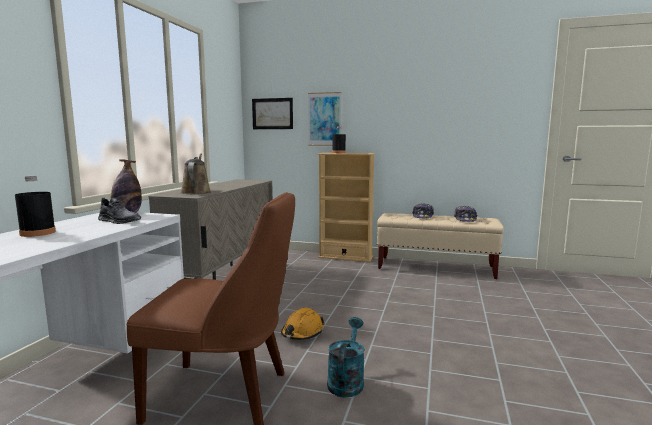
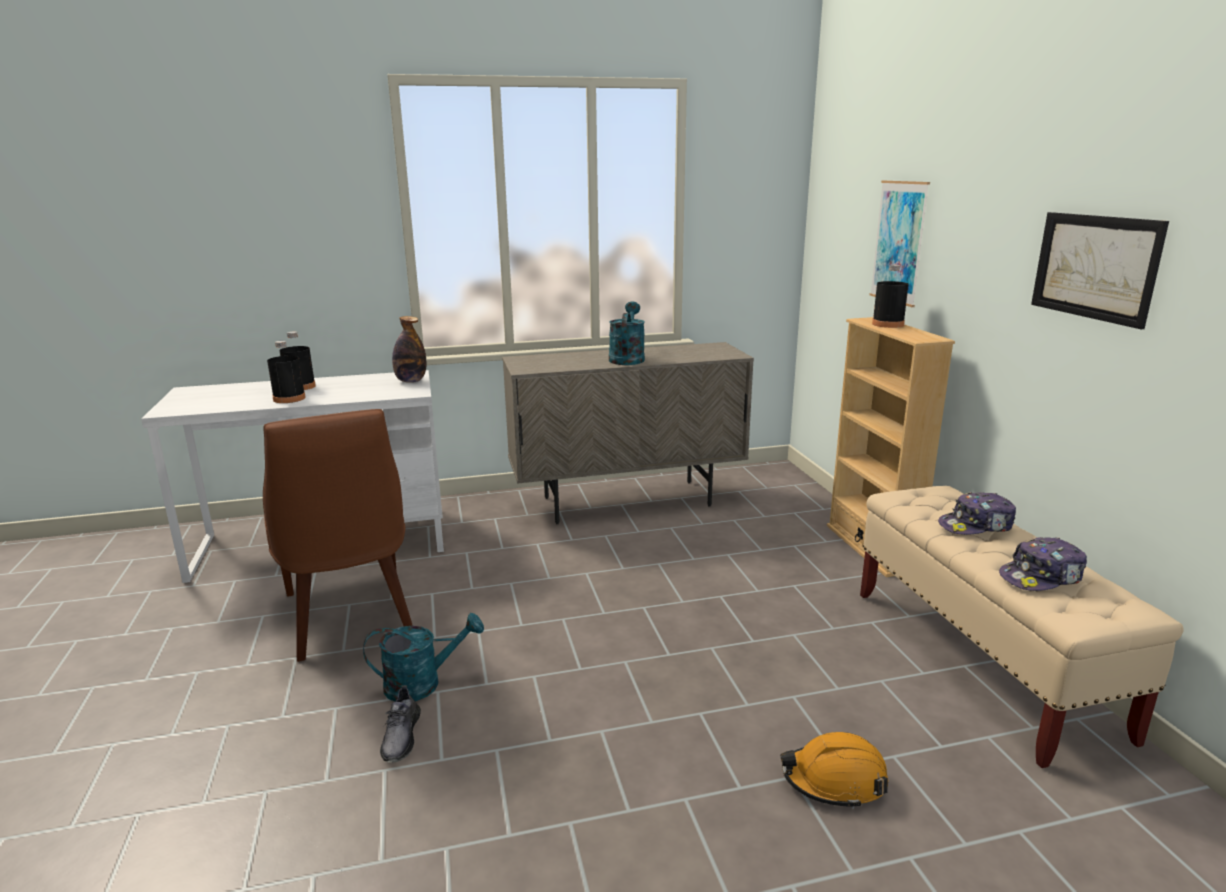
camera: 60 degrees right, 10 degrees up
grey shoe [98,198,141,224] -> grey shoe moved to [380,685,421,763]
brown watering can [180,153,211,194] -> none
picture [252,98,293,129] -> picture moved to [1031,212,1169,329]
orange hard hat [281,308,325,340] -> orange hard hat moved to [781,732,888,809]
none -> black bottle [267,341,306,403]
none -> turquoise watering can [609,301,645,365]

